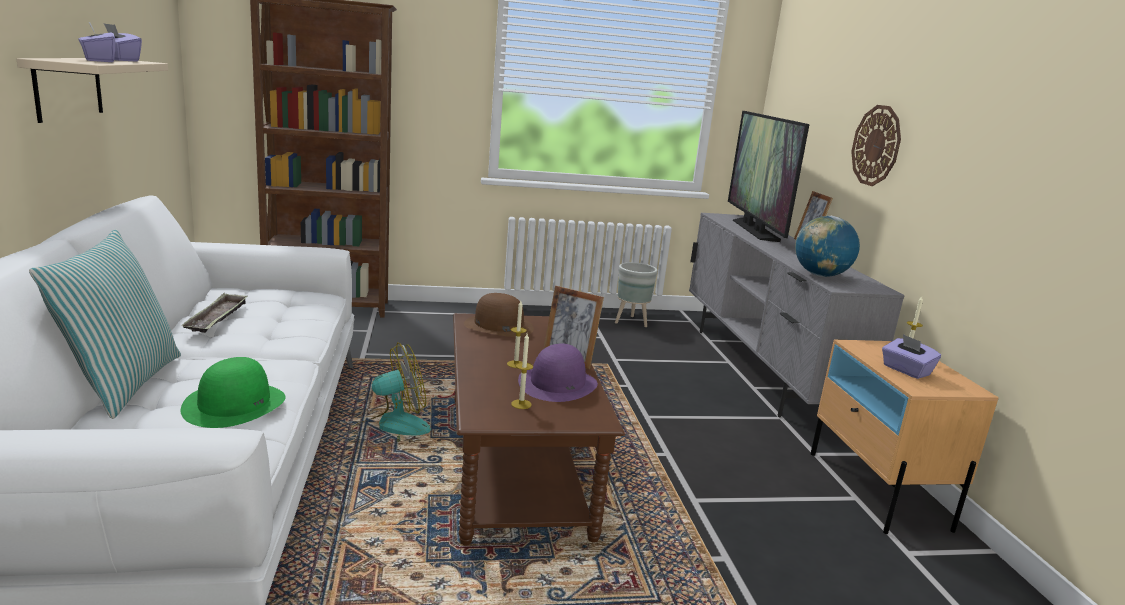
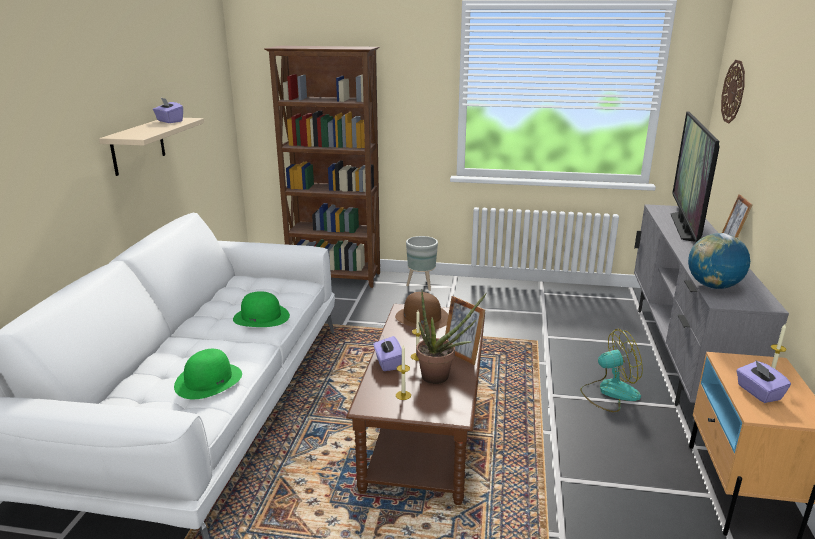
camera: 20 degrees right, 5 degrees up
pillow [29,229,181,419] -> none
purple tissue box [78,22,115,62] -> purple tissue box moved to [373,336,402,371]
tray [181,293,248,333] -> none
fan [352,342,431,442] -> fan moved to [580,329,643,412]
purple hat [518,343,598,402] -> potted plant [416,289,486,384]
grey planter [615,262,658,327] -> grey planter moved to [406,236,438,291]
wall clock [851,105,901,186] -> wall clock moved to [721,60,745,123]
none -> green hat [233,291,290,327]

